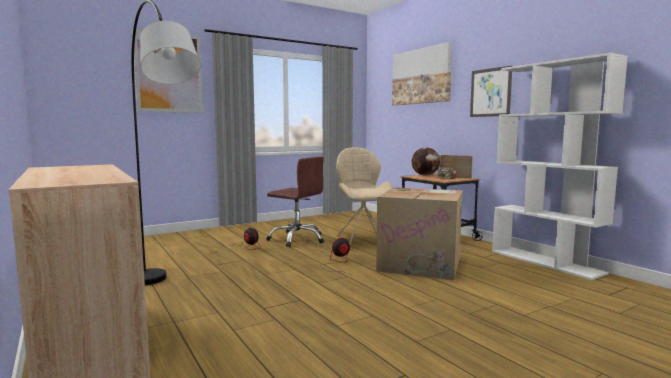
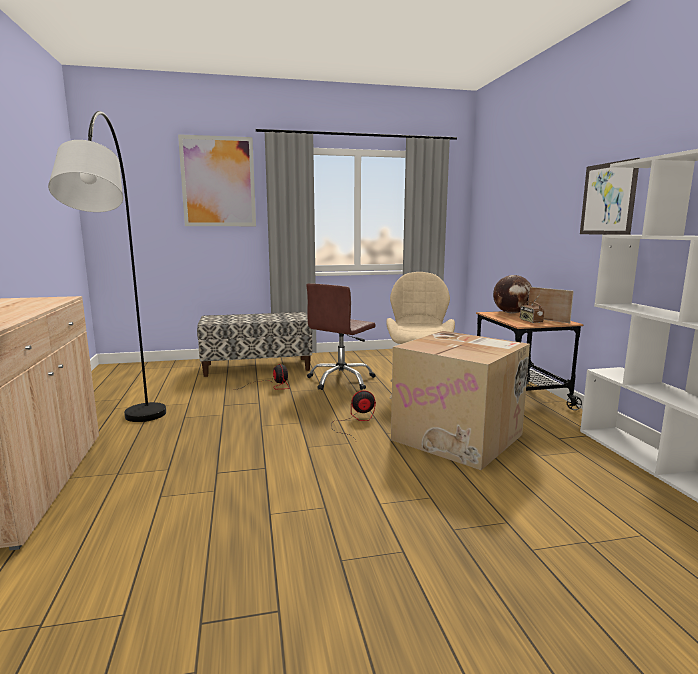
camera: 20 degrees right, 5 degrees up
brown office chair [267,157,324,247] -> brown office chair turned 75 degrees clockwise [306,283,376,390]
picture [392,42,452,105] -> none
none -> bench [197,312,312,377]

